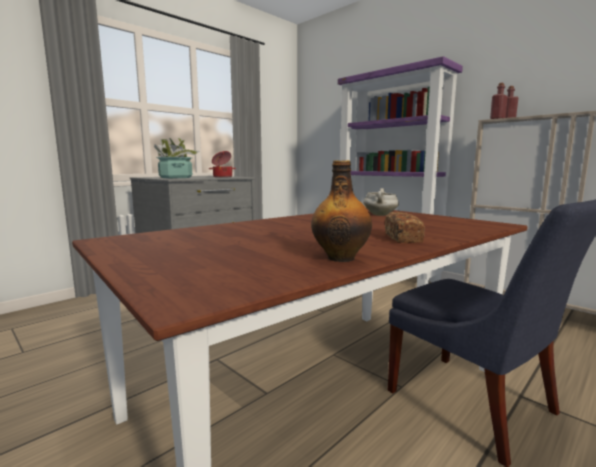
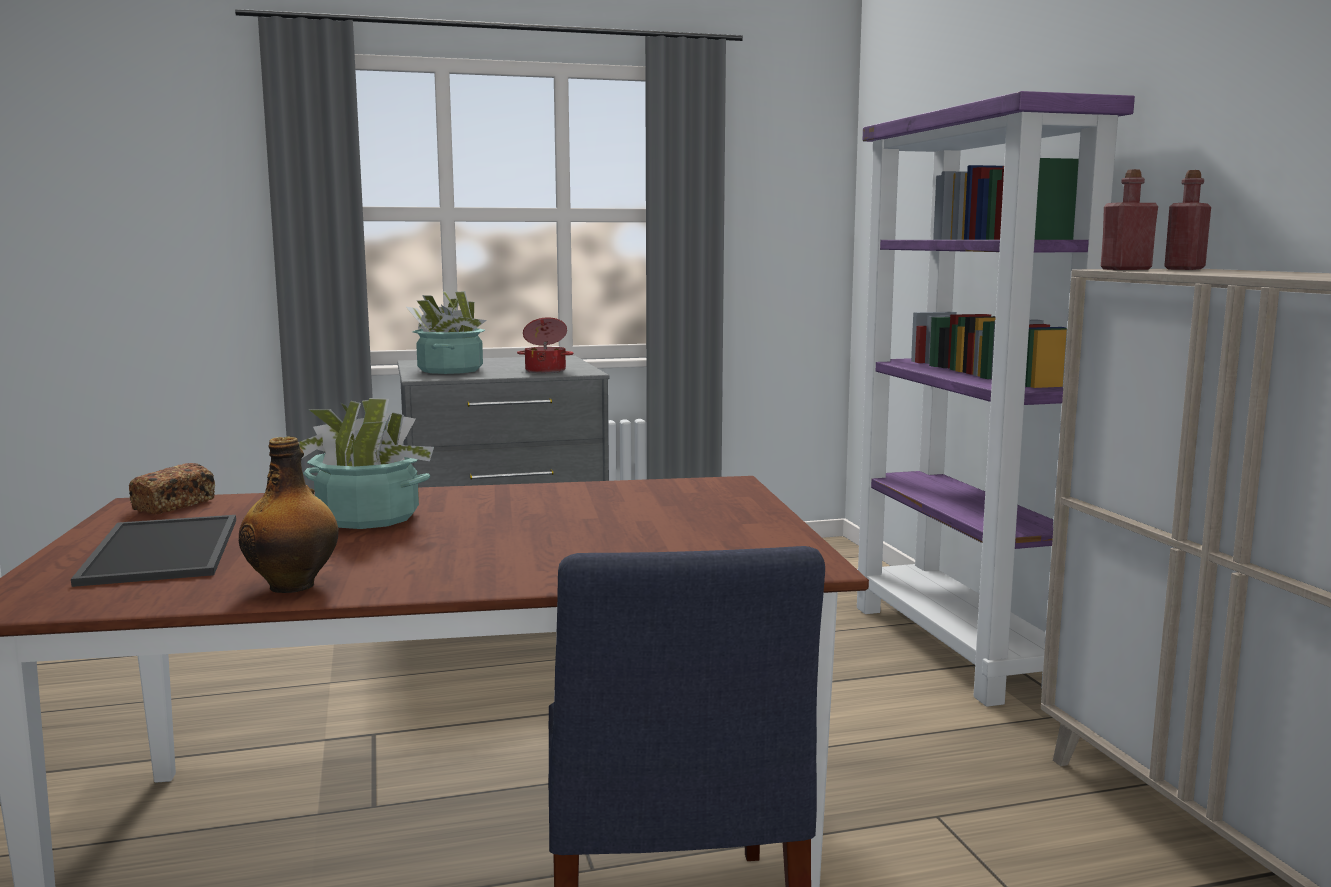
camera: 30 degrees right, 0 degrees up
white cooking pot [363,188,399,216] -> none
bread [385,211,425,243] -> bread moved to [129,463,215,514]
none -> tray [71,515,236,587]
none -> potted plant [299,398,434,529]

